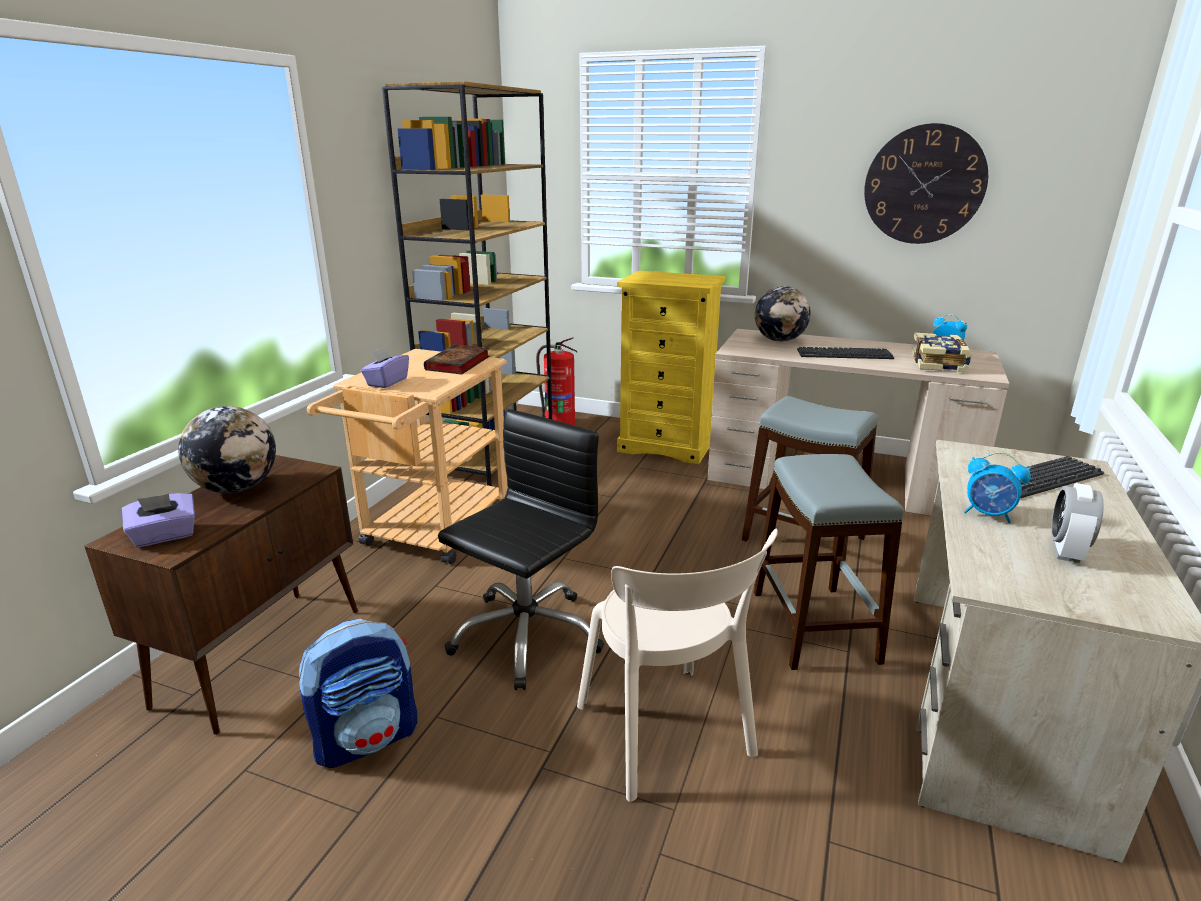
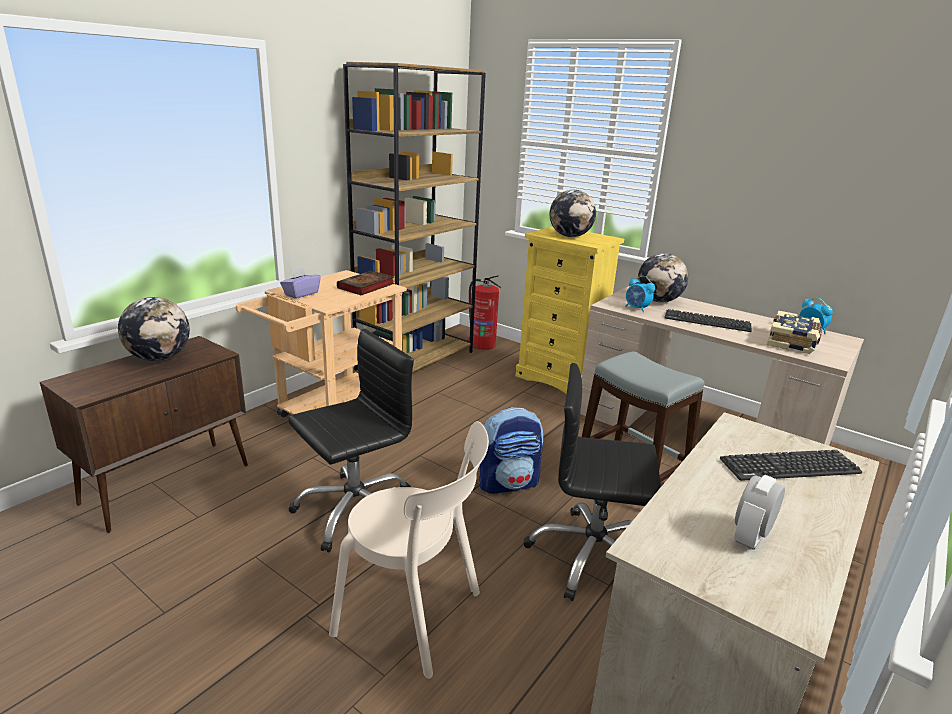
camera: 15 degrees right, 0 degrees up
purple tissue box [122,493,195,547] -> none
backpack [298,618,417,768] -> backpack moved to [479,407,543,494]
beige chair [577,529,778,802] -> beige chair turned 60 degrees counterclockwise [329,421,489,679]
grey stool [754,454,904,670] -> black office chair [523,363,661,601]
wall clock [864,123,988,244] -> none
alarm clock [964,452,1031,523] -> alarm clock moved to [625,276,655,312]
none -> globe [550,190,596,237]

